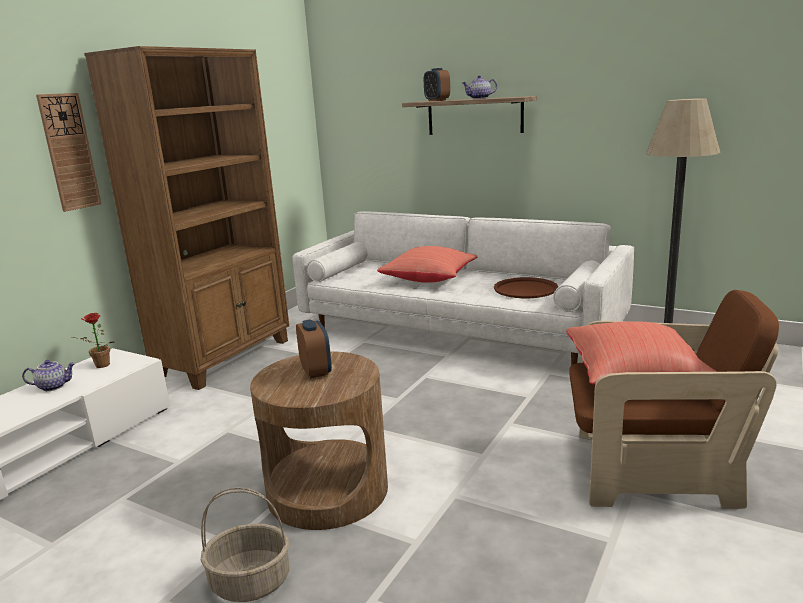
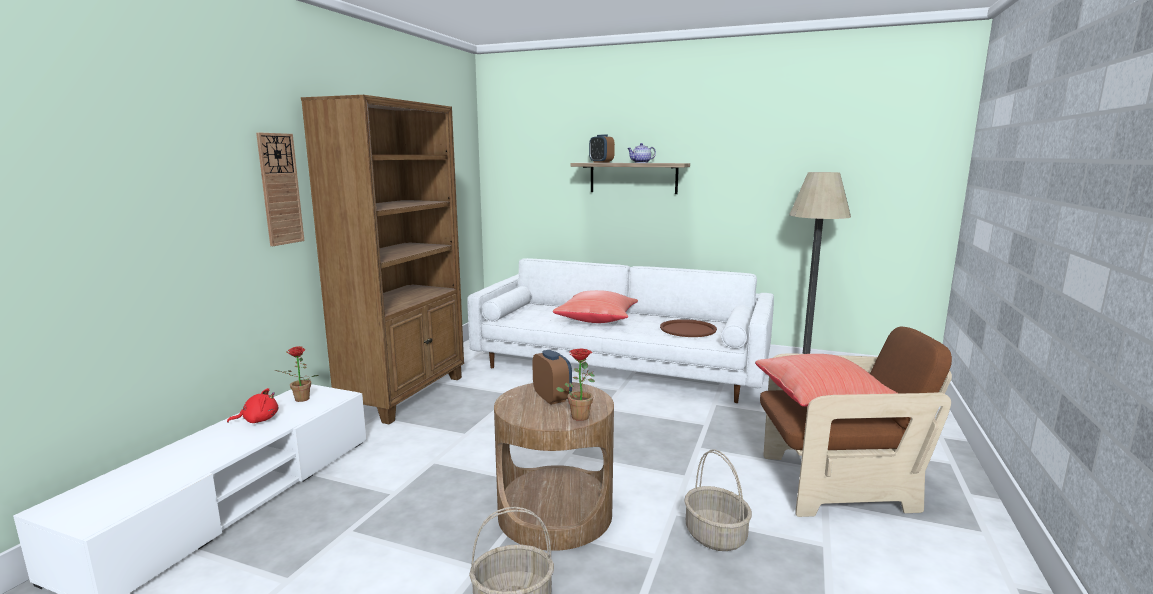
camera: 10 degrees left, 5 degrees down
teapot [22,360,75,391] -> red plush toy [227,388,278,423]
none -> potted plant [556,349,595,421]
none -> basket [684,449,752,551]

